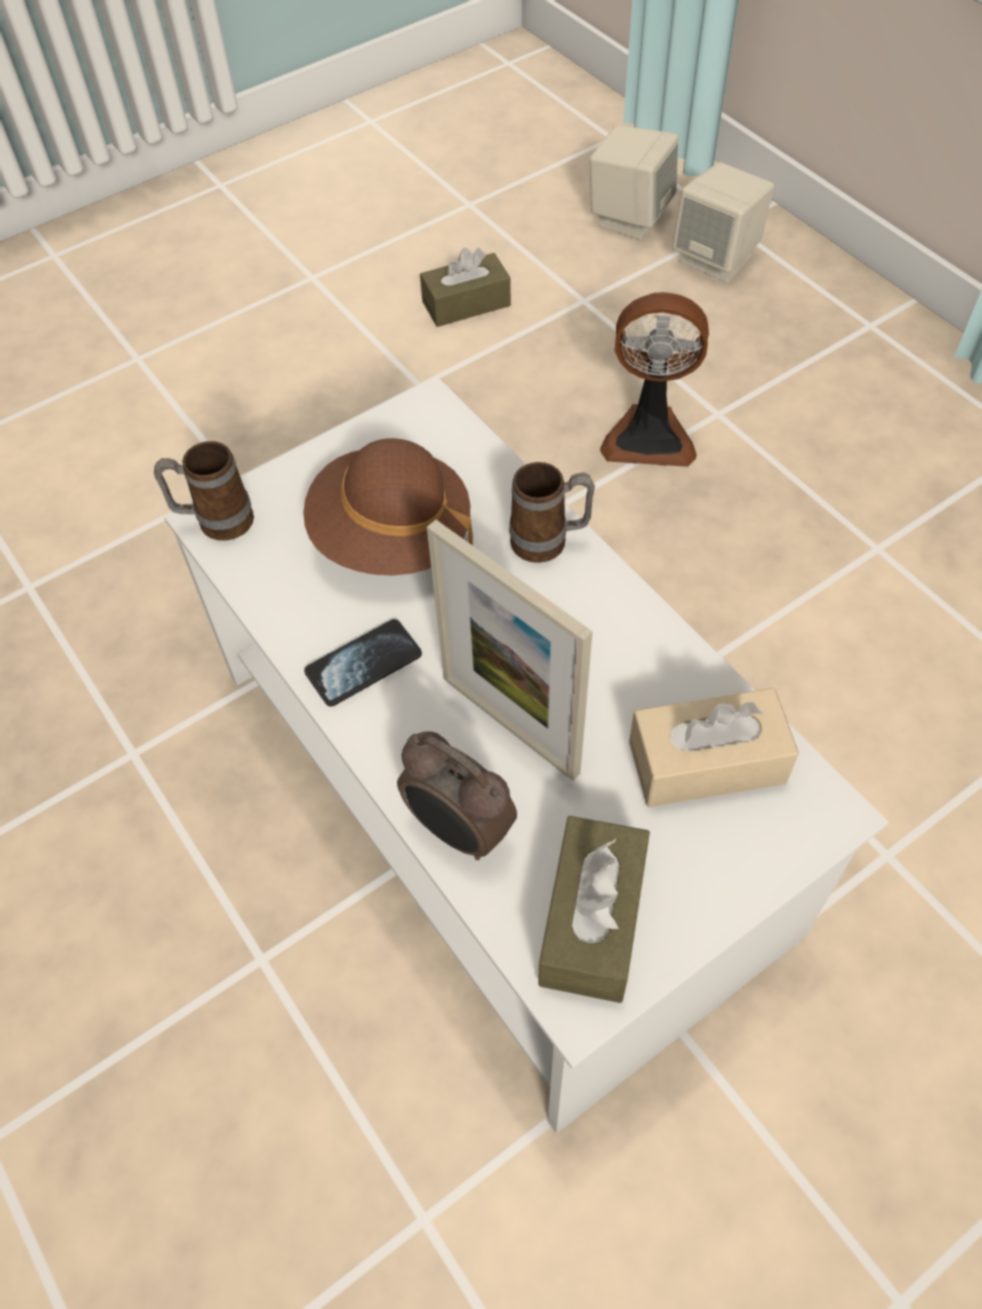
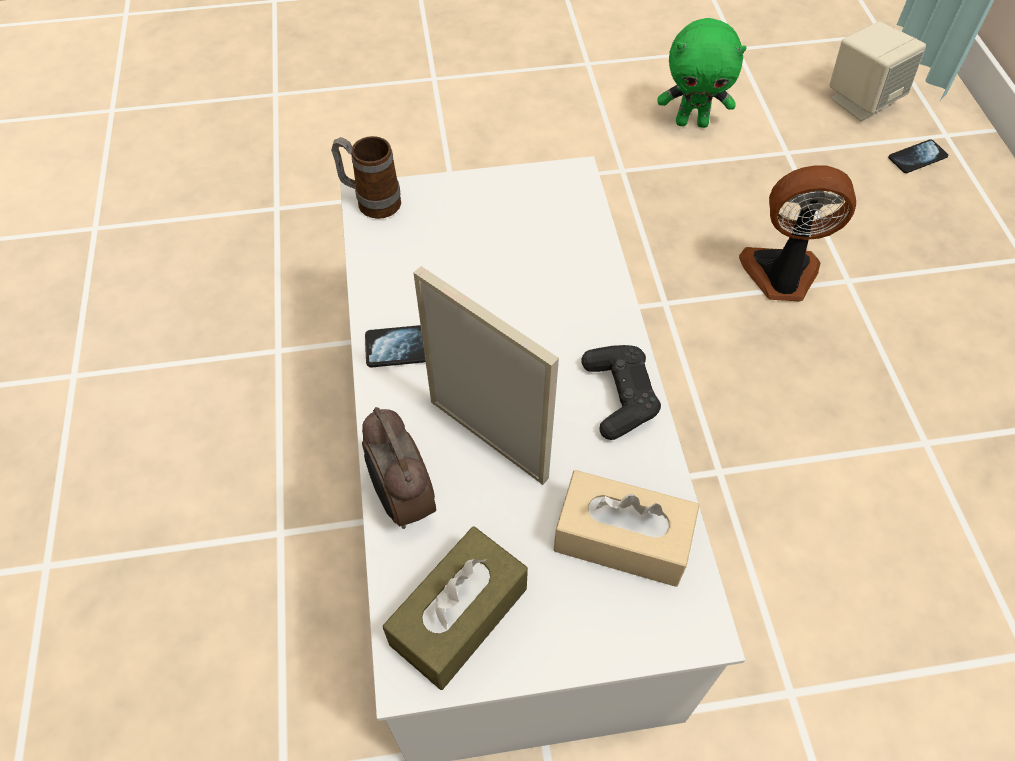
camera: 25 degrees right, 0 degrees up
brown hat [303,438,473,575] -> none
brown tissue box [420,248,511,327] -> green plush toy [658,18,747,128]
picture frame [427,520,593,781] -> picture frame turned 150 degrees clockwise [413,266,559,485]
mug [509,462,595,563] -> none
fan [600,292,709,467] -> fan turned 150 degrees clockwise [739,165,856,301]
beige speaker [672,162,774,282] -> phone [888,139,948,173]
none -> black game controller [581,345,661,440]

